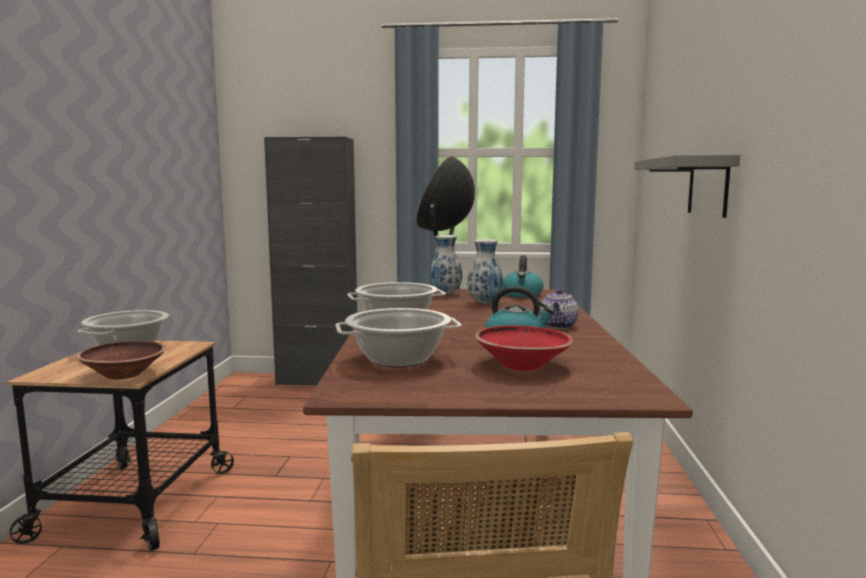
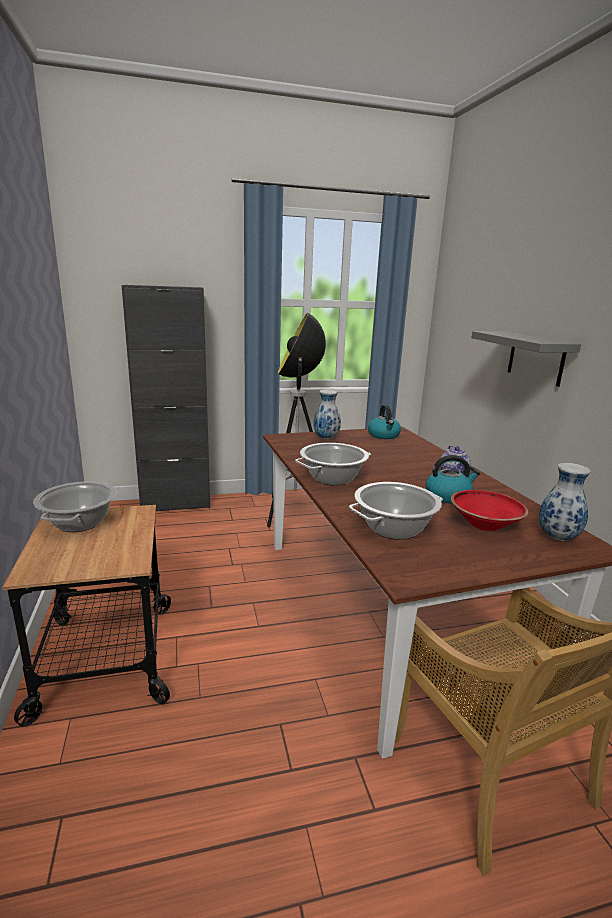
camera: 20 degrees left, 10 degrees up
brown bowl [76,341,166,379] -> none
vase [468,239,503,303] -> vase moved to [539,463,591,541]

